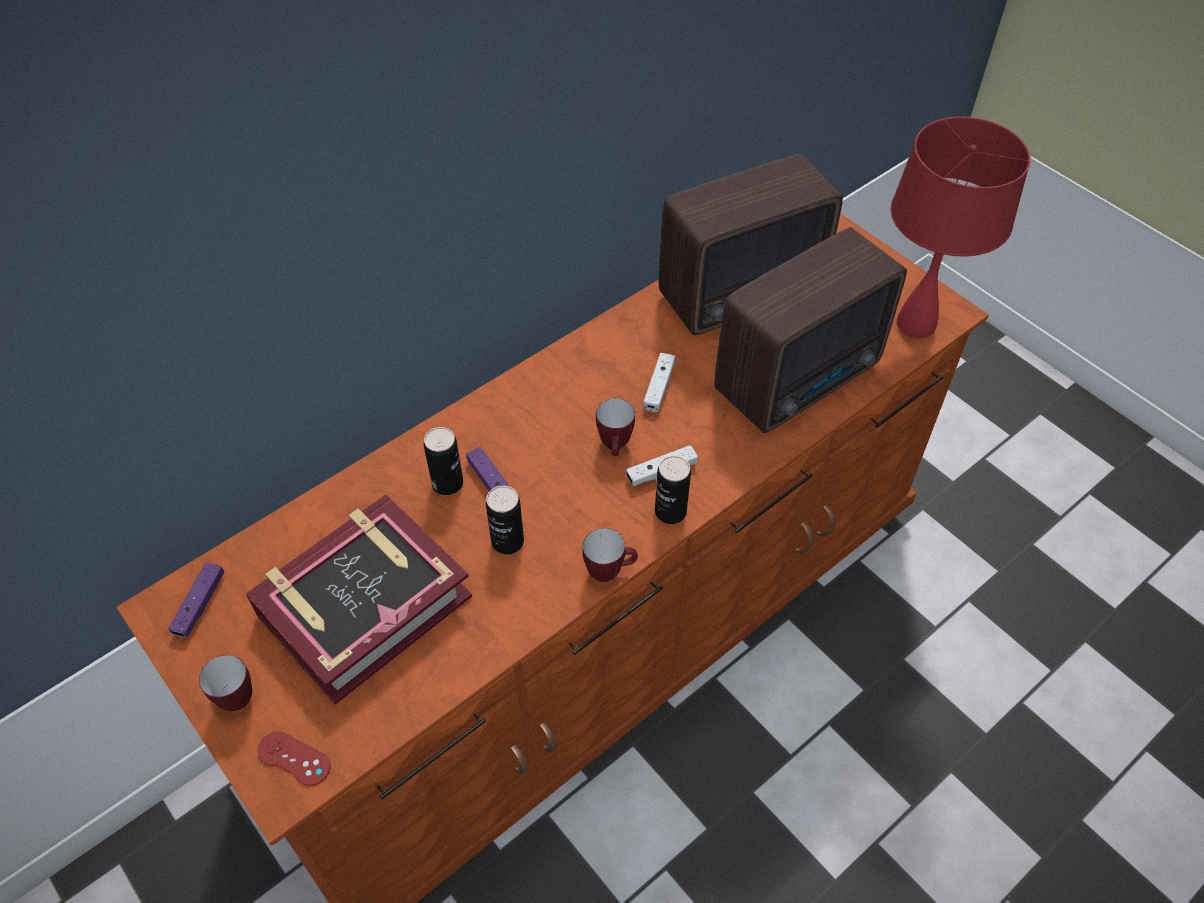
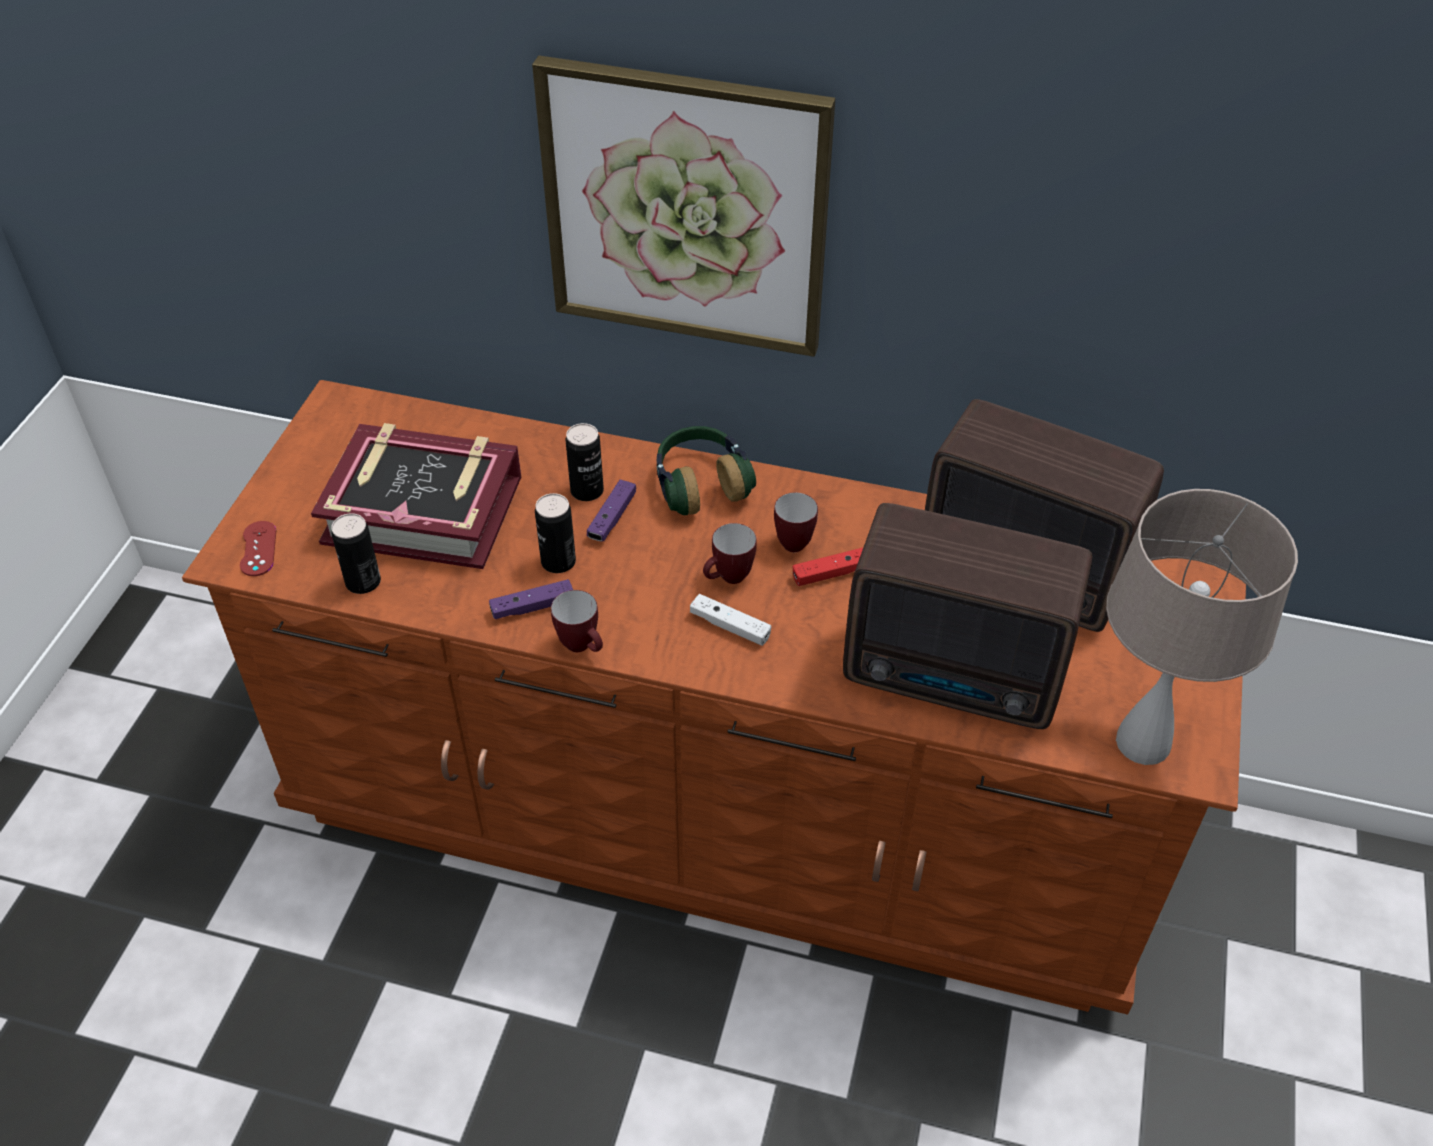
camera: 55 degrees right, 5 degrees down
purple game controller [168,563,224,637] -> purple game controller moved to [489,579,573,619]
mug [199,655,252,711] -> mug moved to [774,492,818,552]
white game controller [643,353,675,412] -> red game controller [793,548,863,586]
can [655,456,691,524] -> can moved to [331,513,381,594]
red table lamp [891,116,1031,339] -> beige table lamp [1106,489,1298,765]
none -> picture [532,56,835,357]
none -> headphones [656,426,756,515]

